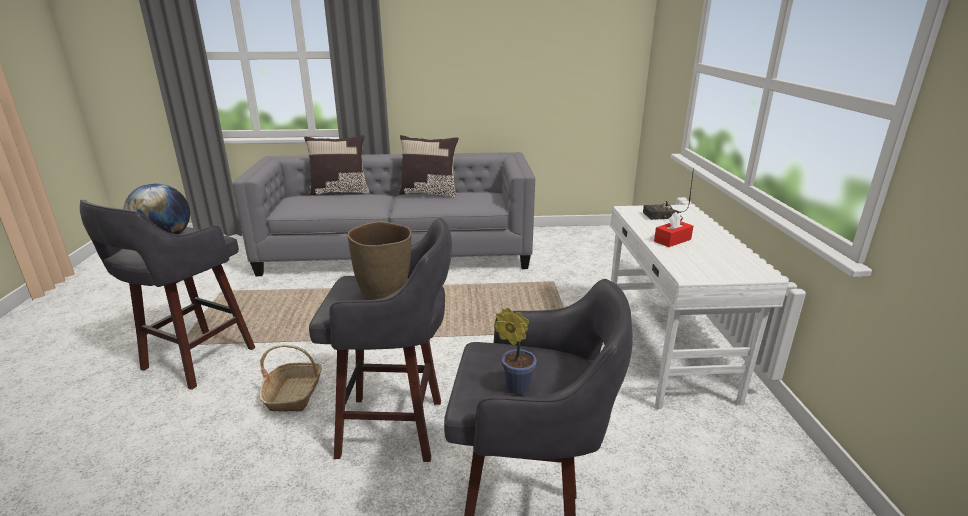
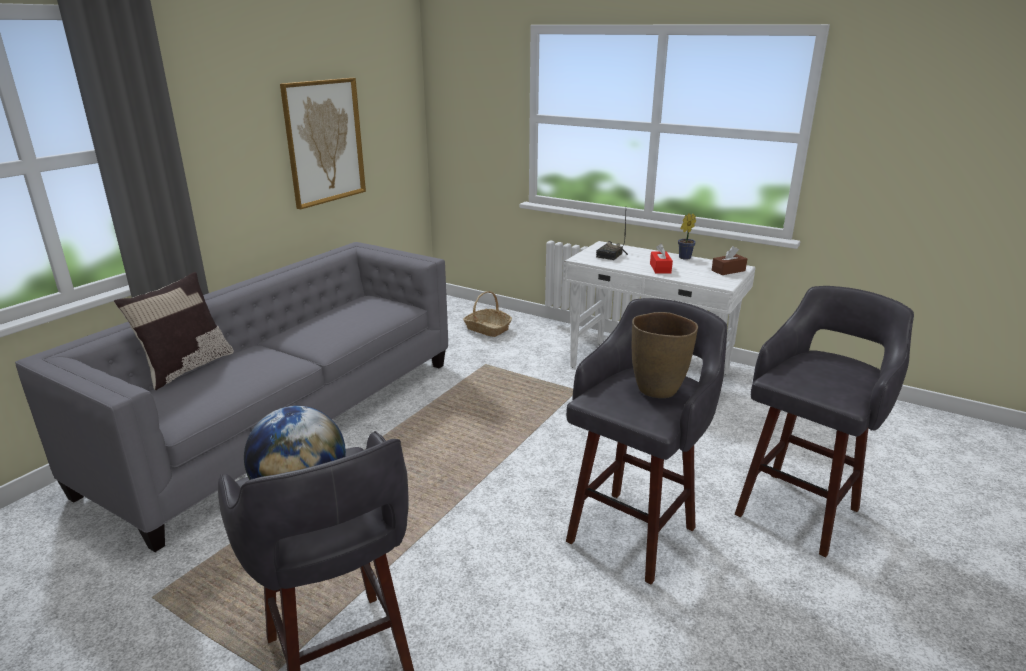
camera: 55 degrees left, 0 degrees up
basket [259,345,322,412] -> basket moved to [463,291,512,337]
pillow [399,135,459,198] -> none
potted plant [494,308,537,394] -> potted plant moved to [678,213,696,260]
none -> picture [280,78,366,209]
none -> brown tissue box [712,246,747,275]

